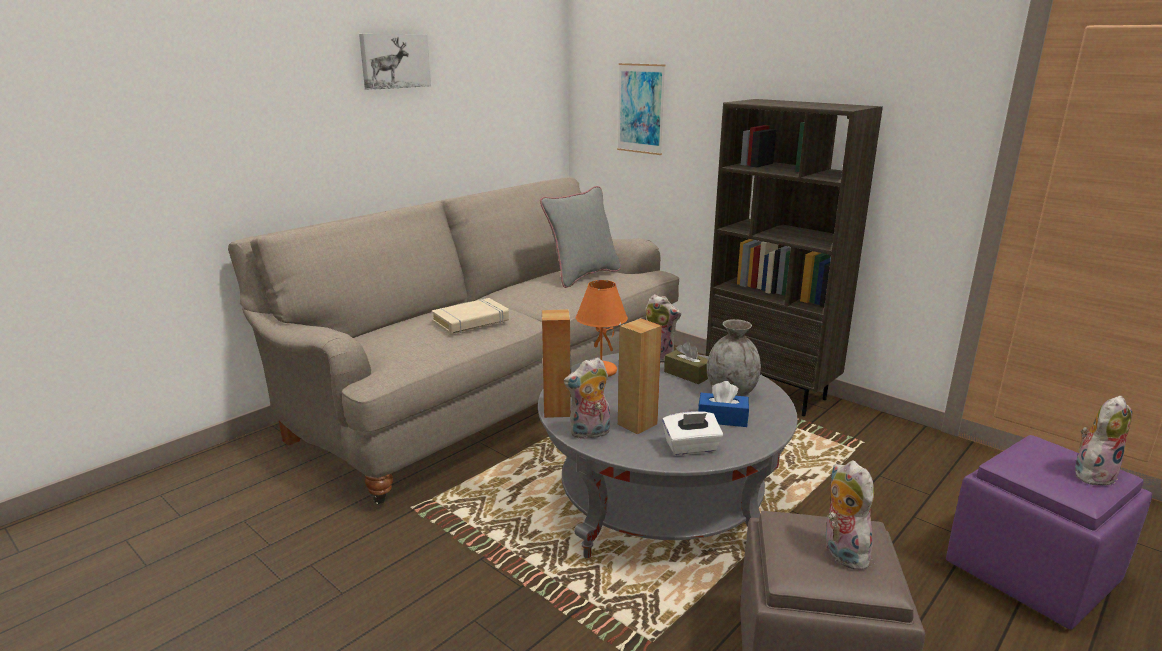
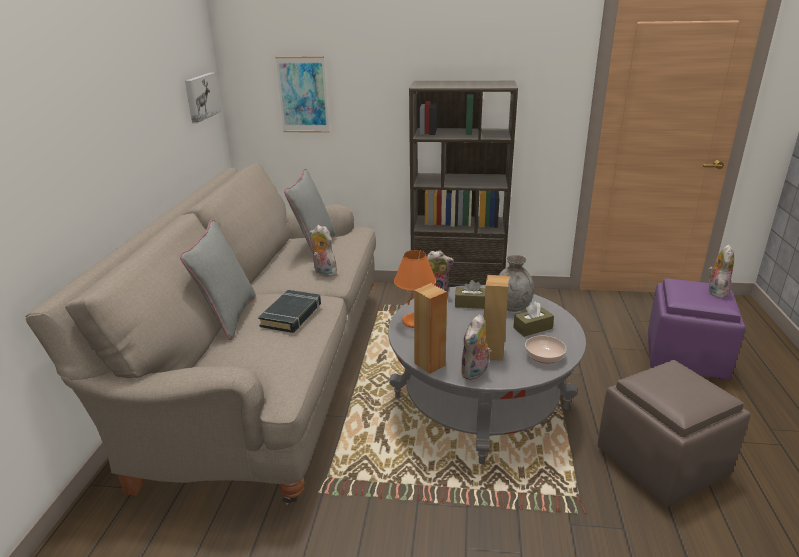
camera: 35 degrees left, 5 degrees up
picture [359,34,431,90] -> picture moved to [185,73,221,123]
beige book [431,298,509,334] -> black book [258,290,321,333]
white tissue box [662,411,723,455] -> bowl [525,336,567,364]
blue tissue box [698,381,749,427] -> brown tissue box [513,301,554,337]
plush toy [824,460,876,570] -> plush toy moved to [309,225,337,277]
none -> grey pillow [180,220,256,340]

